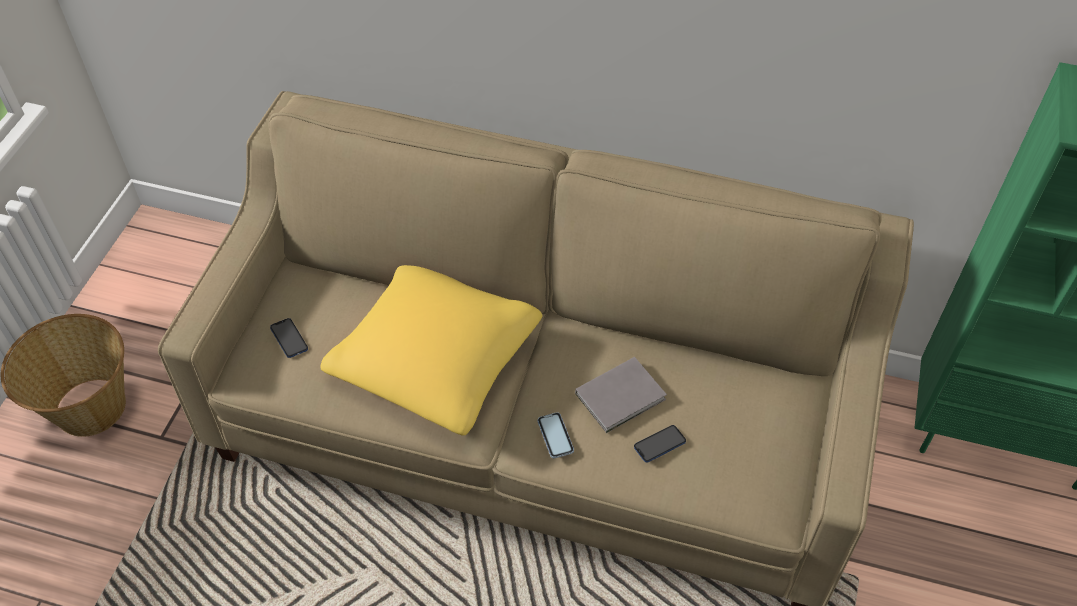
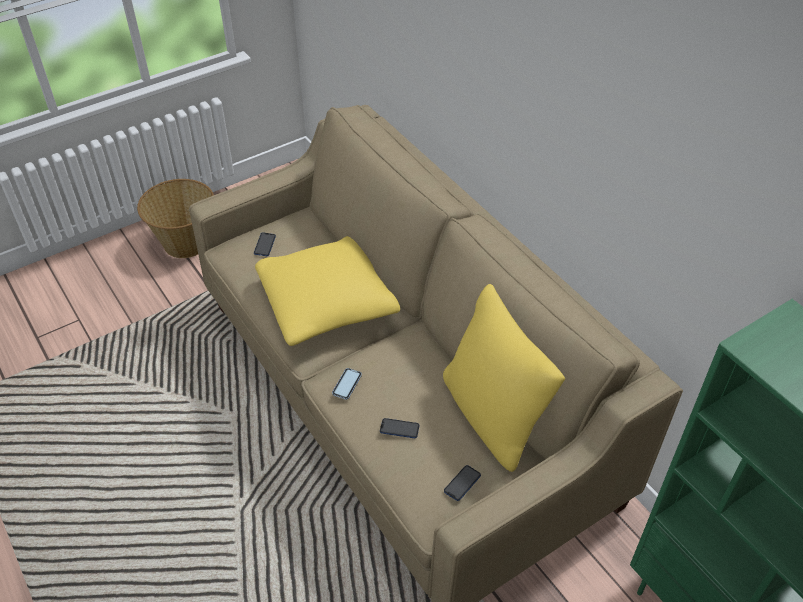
camera: 40 degrees right, 5 degrees down
grey book [575,357,667,433] -> none
none -> yellow pillow [443,284,565,472]
none -> phone [444,465,481,501]

